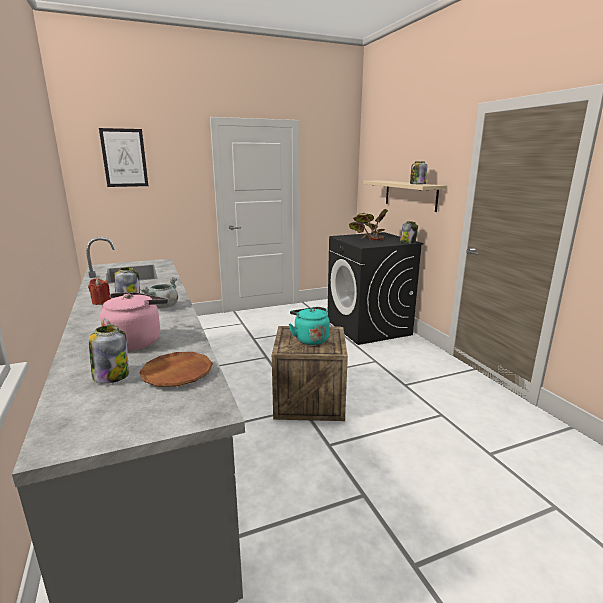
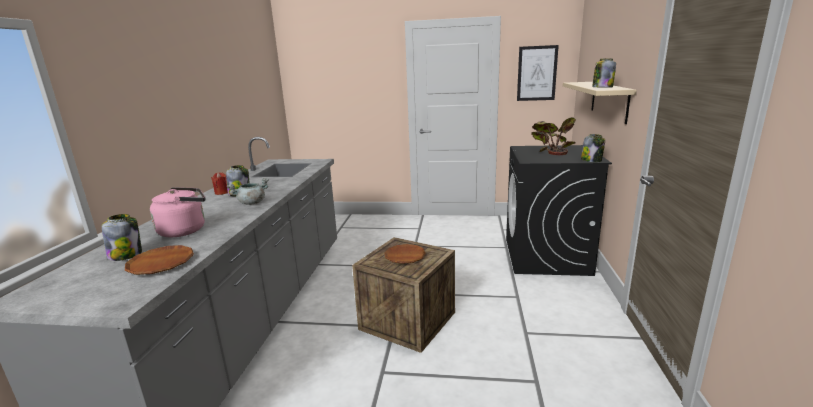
camera: 30 degrees right, 0 degrees up
picture [99,128,148,187] -> picture moved to [517,45,559,101]
turquoise kettle [289,307,330,345] -> brown plate [384,244,426,264]

